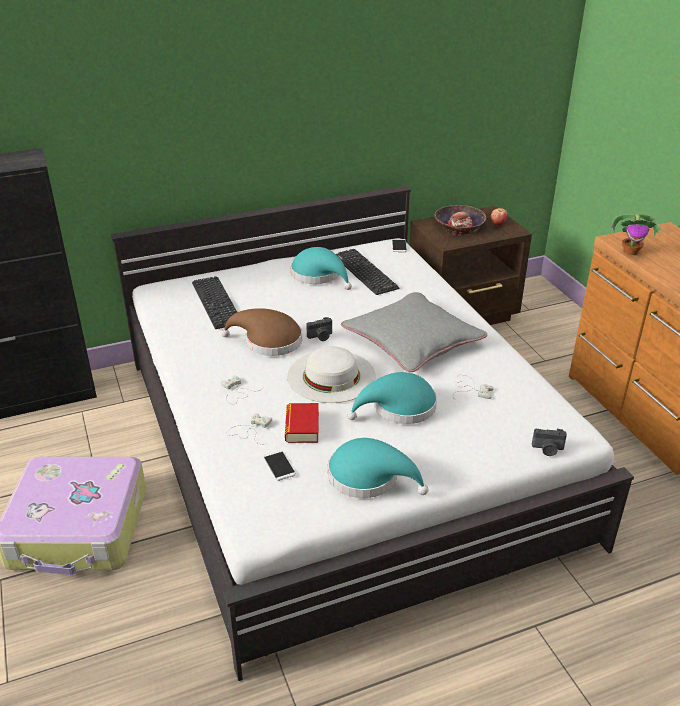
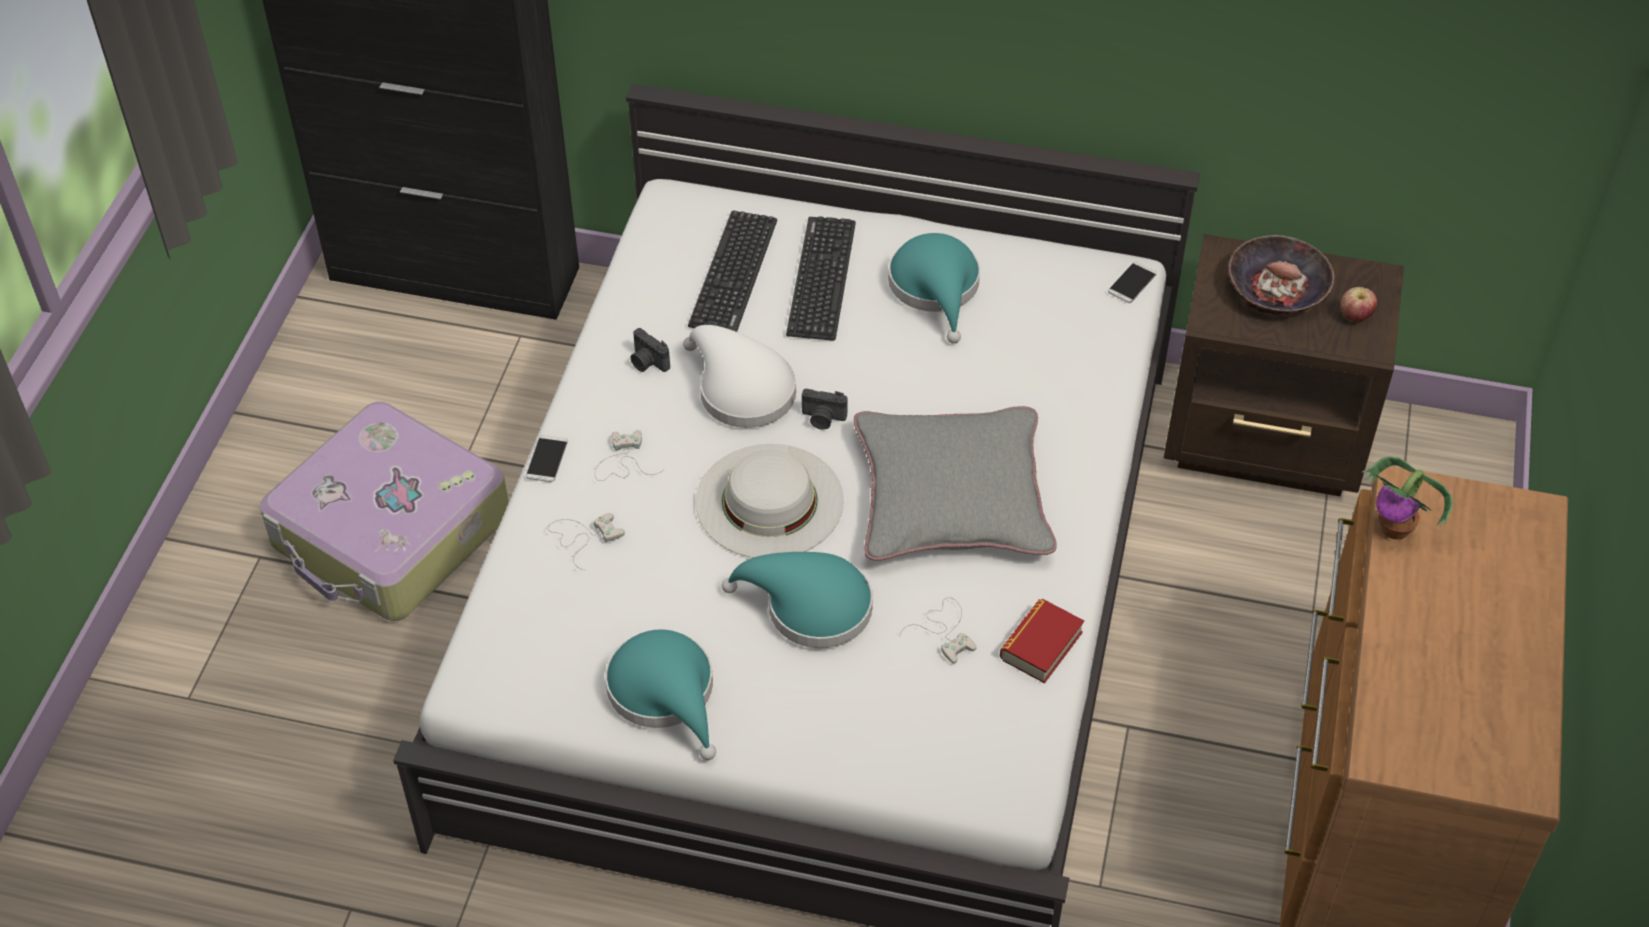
camera: 35 degrees right, 15 degrees up
brown hat [221,308,302,356] -> white hat [683,325,796,428]
phone [263,450,296,481] -> phone moved to [526,435,568,482]
book [285,403,319,443] -> book moved to [1000,599,1084,683]
keyboard [336,249,399,295] -> keyboard moved to [786,216,856,341]
camera [532,429,567,456] -> camera moved to [630,328,670,372]

